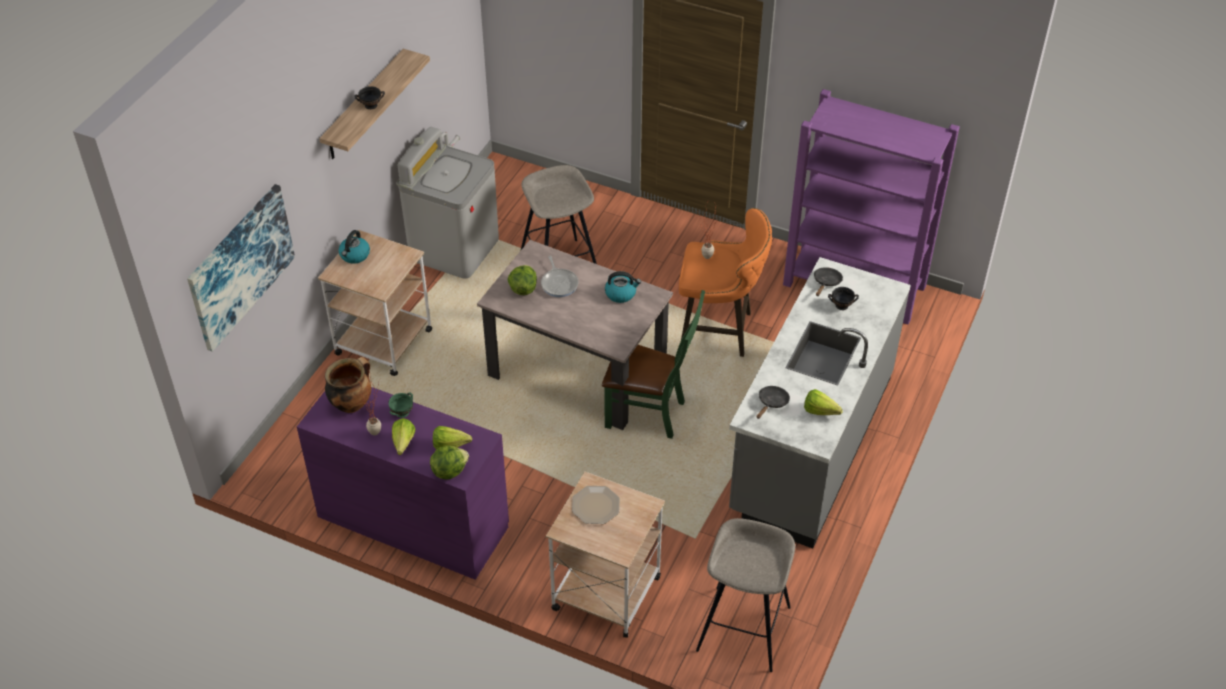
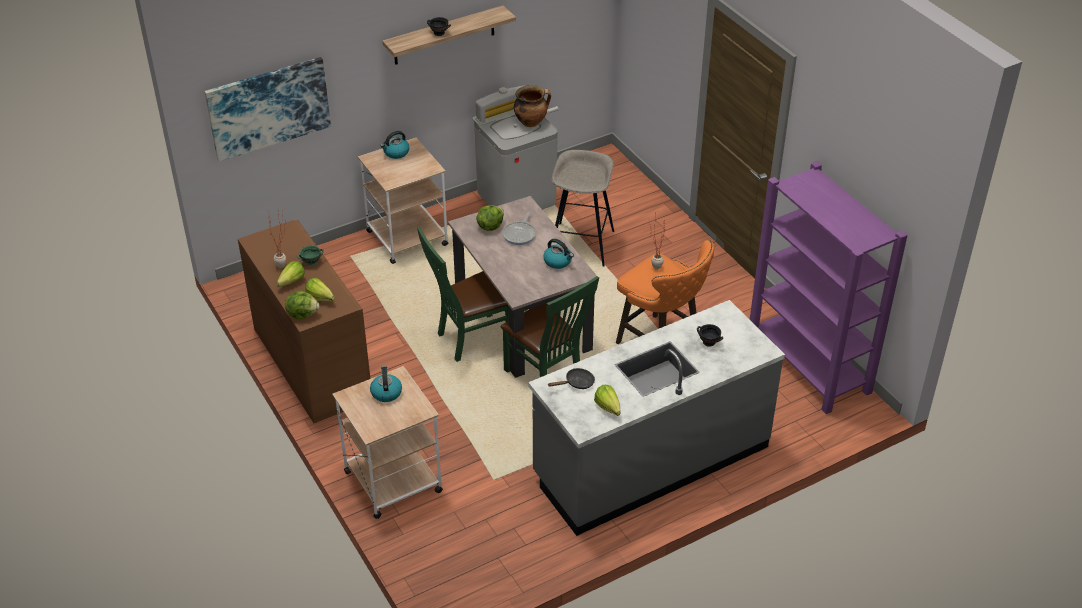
camera: 35 degrees right, 5 degrees down
purple cabinet [297,387,509,580] -> brown cabinet [238,220,370,423]
cooking pot [325,357,371,413] -> cooking pot moved to [514,85,551,127]
plate [572,486,620,524] -> kettle [370,366,402,402]
grey stool [696,518,795,672] -> none
black frying pan [814,267,843,296] -> none
none -> green chair [417,226,509,362]

